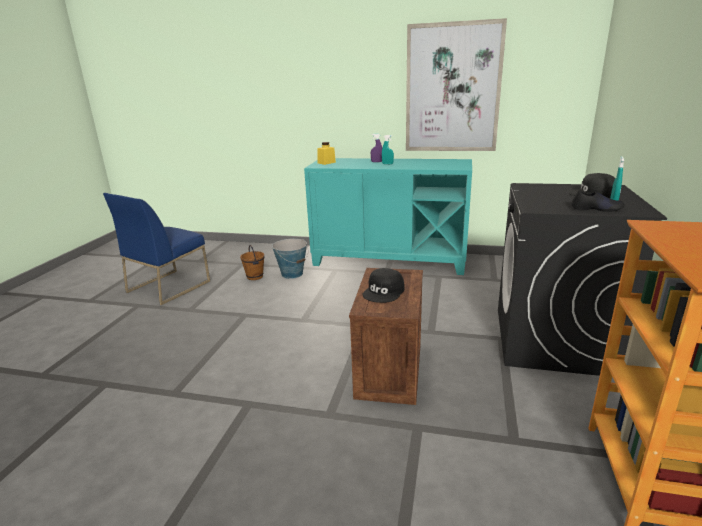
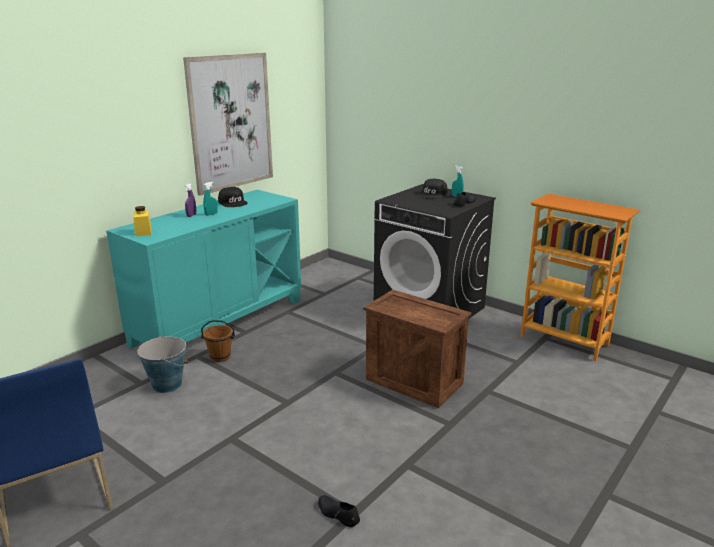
camera: 65 degrees left, 0 degrees up
brown bucket [240,245,265,280] -> brown bucket moved to [201,320,235,362]
black cap [363,268,405,303] -> black cap moved to [218,187,248,207]
none -> black shoe [318,495,360,527]

